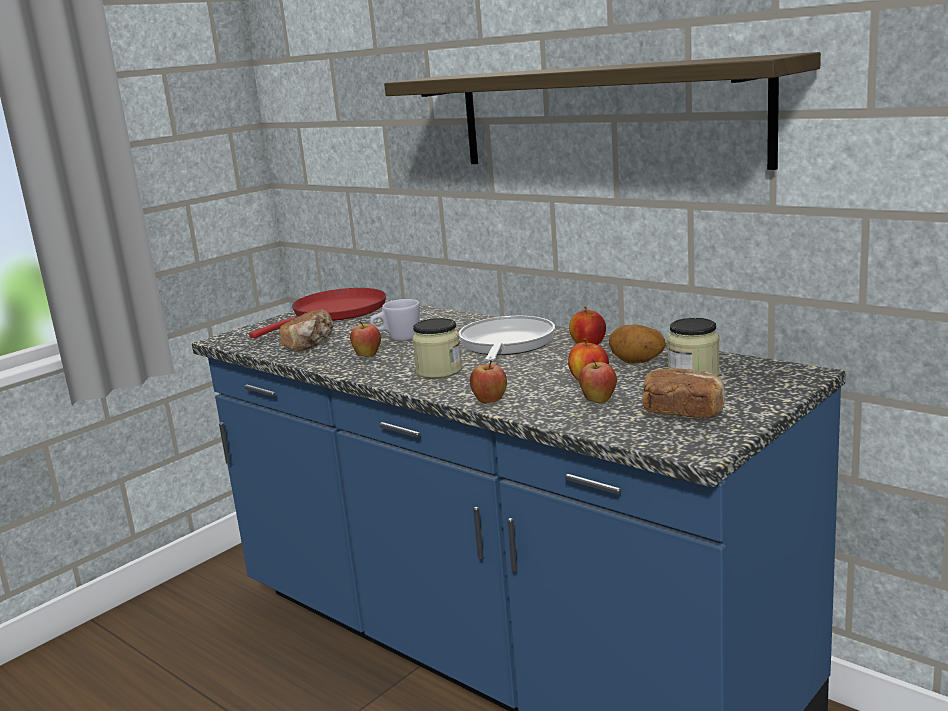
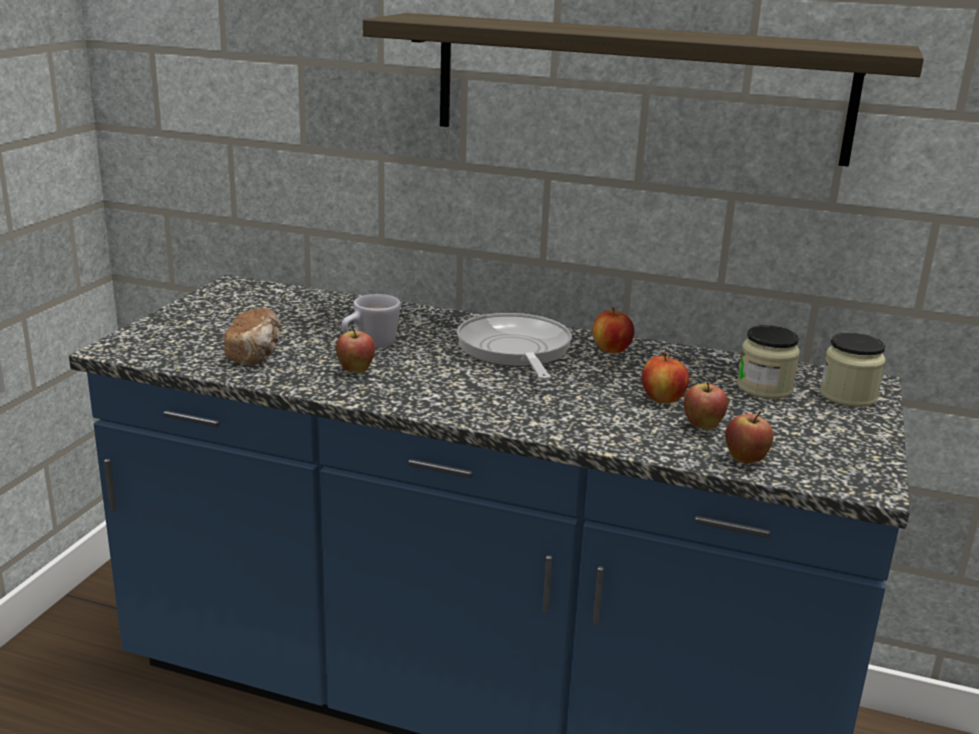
camera: 25 degrees left, 5 degrees up
red frying pan [249,288,386,338] -> none
jar [412,318,462,378] -> jar moved to [820,333,886,407]
apple [470,360,507,404] -> apple moved to [725,411,773,464]
potato [609,324,666,363] -> none
bread [642,368,725,418] -> none

